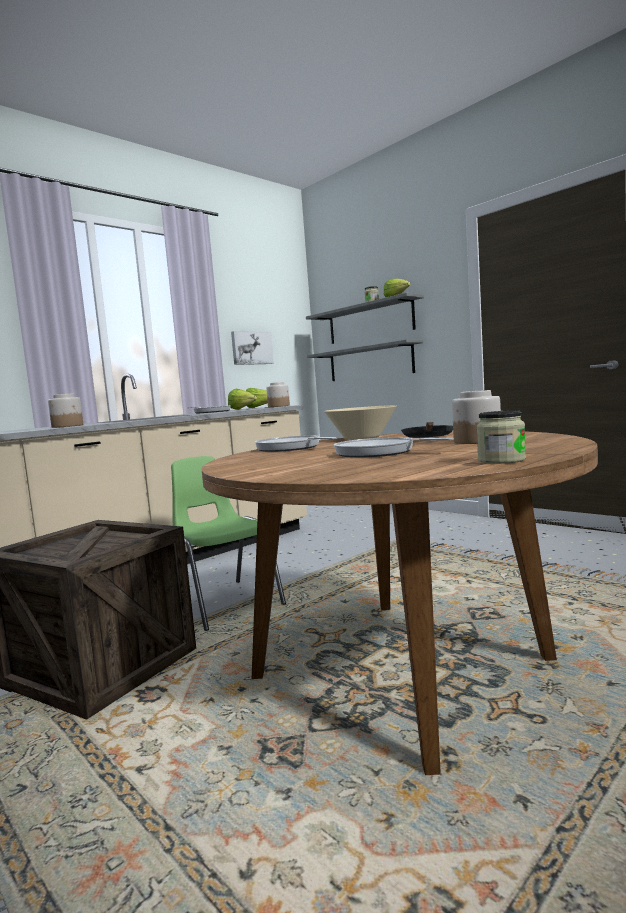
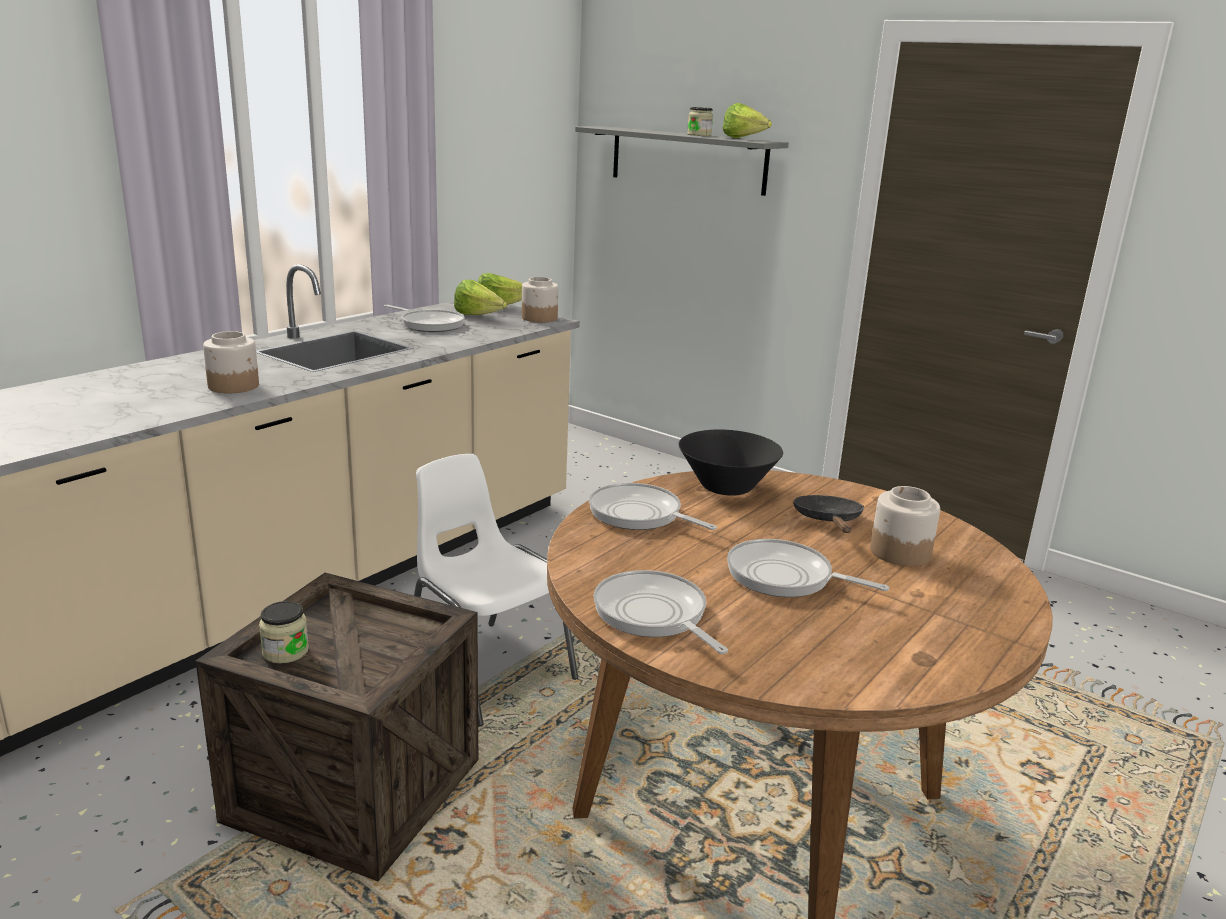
camera: 10 degrees left, 15 degrees up
green chair [171,456,286,631] -> white chair [414,454,578,726]
picture [231,331,274,365] -> none
grey shelf [307,339,423,381] -> none
beige bowl [324,405,397,440] -> black bowl [679,429,783,496]
jar [476,410,526,464] -> jar moved to [259,601,309,663]
none -> frying pan [593,570,728,654]

